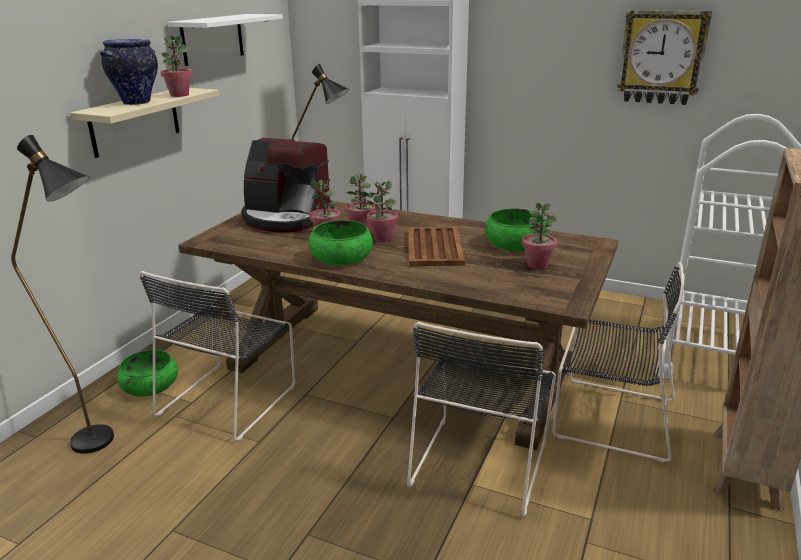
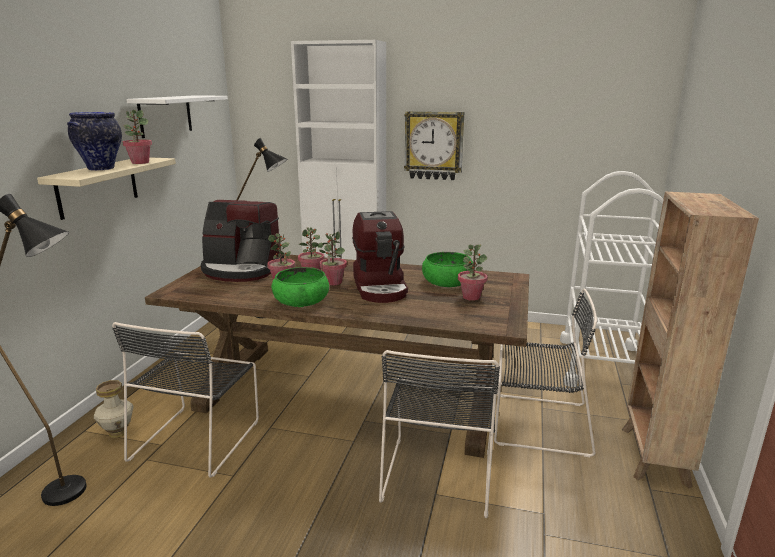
camera: 10 degrees left, 5 degrees down
green bowl [117,350,178,397] -> vase [94,380,134,438]
brown tray [408,226,465,266] -> coffee machine [352,211,408,303]
wall clock [617,10,712,105] -> wall clock moved to [404,111,464,180]

